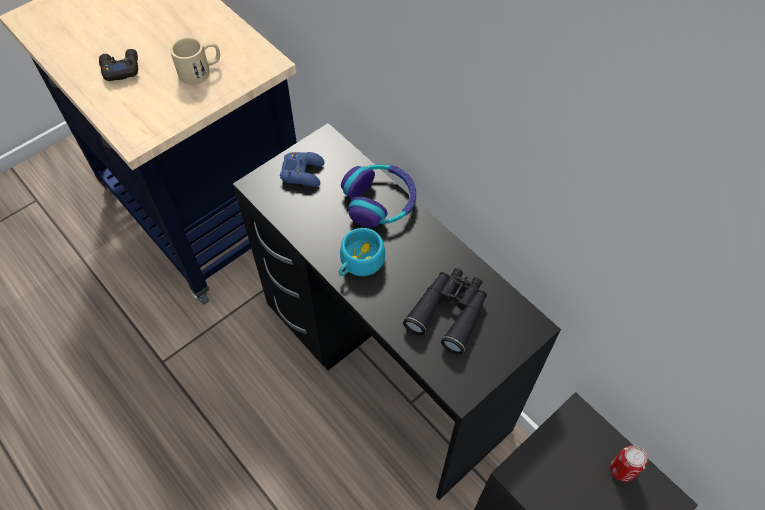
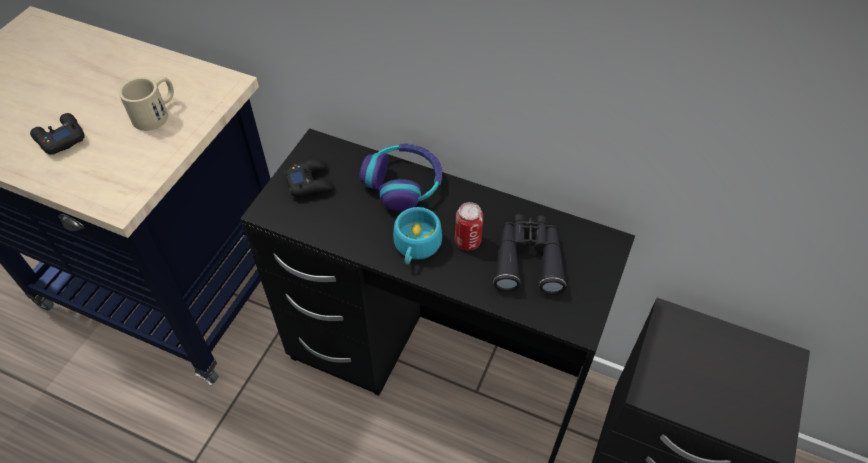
camera: 25 degrees left, 5 degrees down
blue game controller [280,152,325,187] -> black game controller [284,159,335,197]
can [610,445,648,482] -> can moved to [455,202,483,250]

